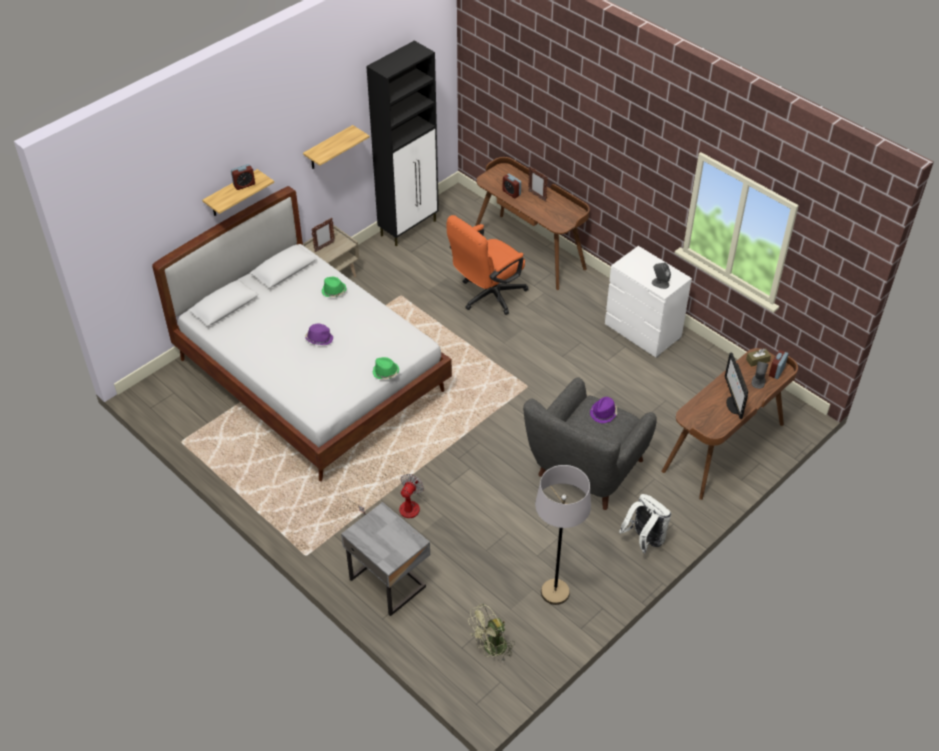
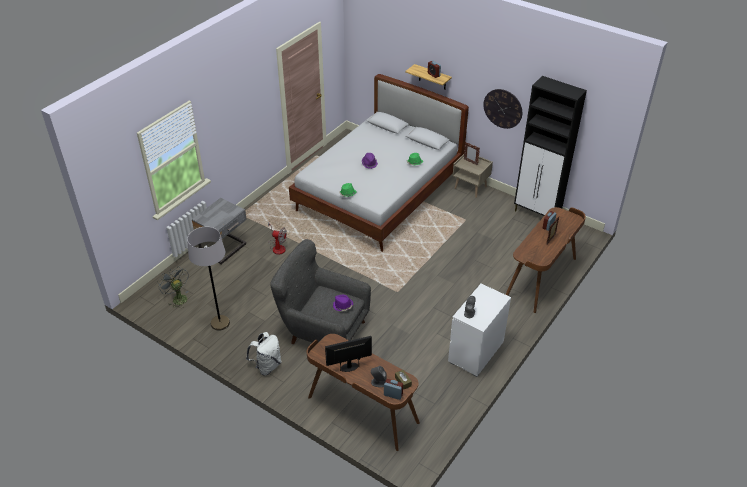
camera: 80 degrees right, 5 degrees down
shelf [303,125,369,169] -> wall clock [484,89,522,129]
orange office chair [446,215,528,315] -> none
green fan [468,604,515,661] -> grey fan [157,266,189,308]

